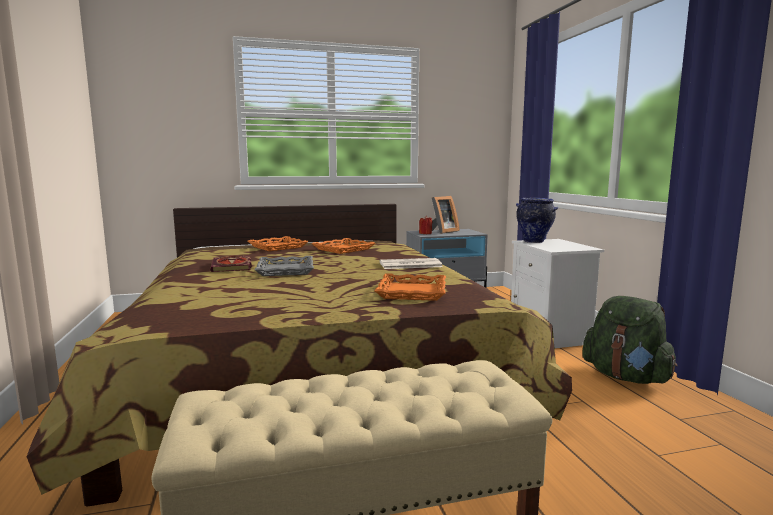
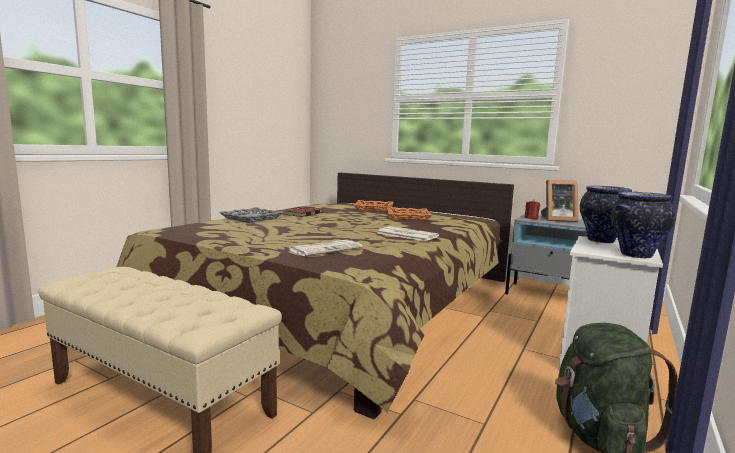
camera: 45 degrees right, 0 degrees up
grey tray [255,256,314,276] -> grey tray moved to [219,207,284,223]
orange tray [375,273,446,301] -> newspaper [288,240,362,256]
none -> vase [611,192,675,258]

